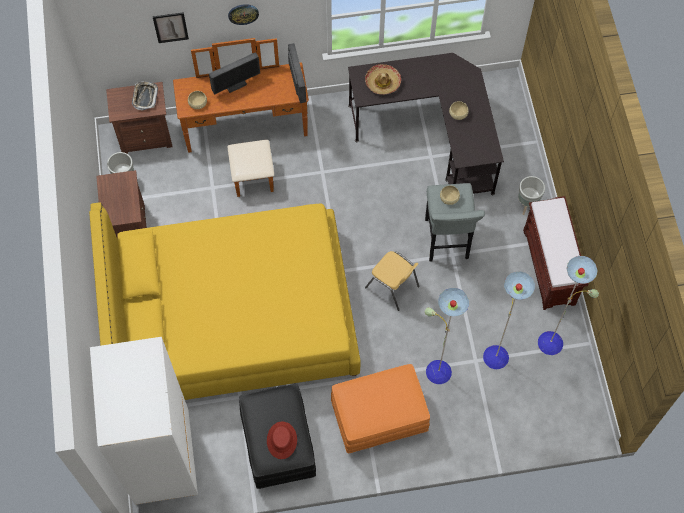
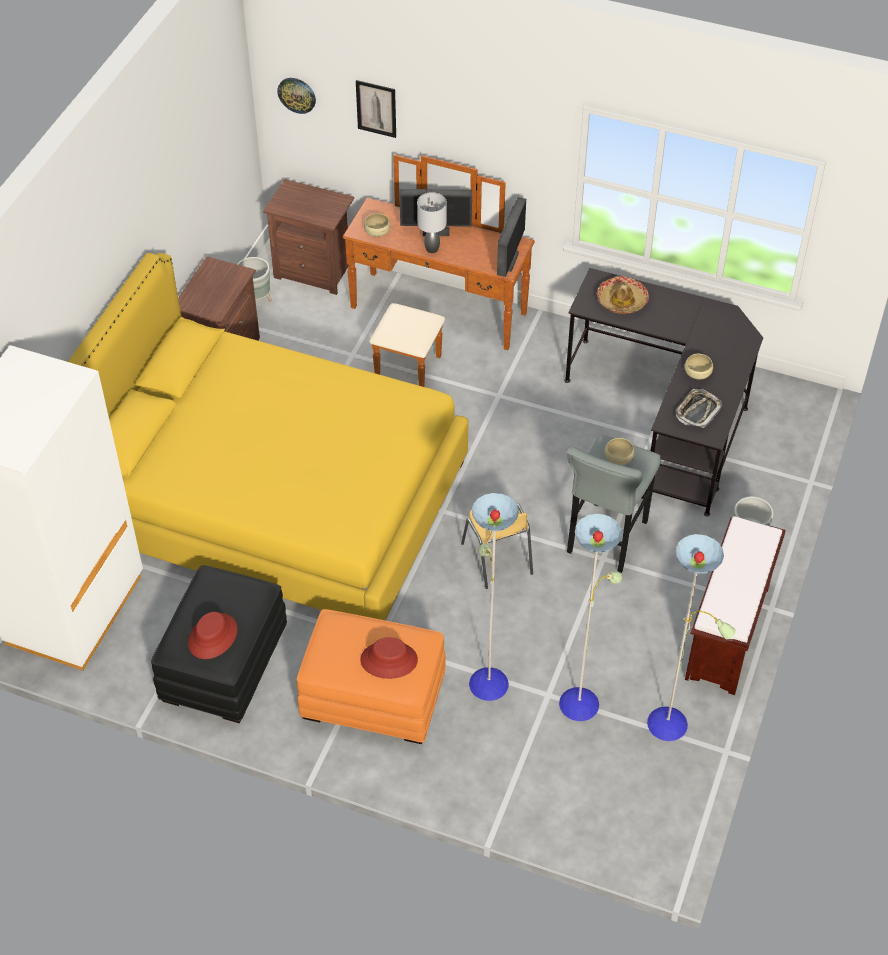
camera: 30 degrees right, 15 degrees down
tray [132,81,158,111] -> tray moved to [676,389,722,428]
wall clock [228,4,259,25] -> wall clock moved to [277,78,316,114]
none -> red hat [360,637,418,679]
none -> grey table lamp [417,192,447,253]

